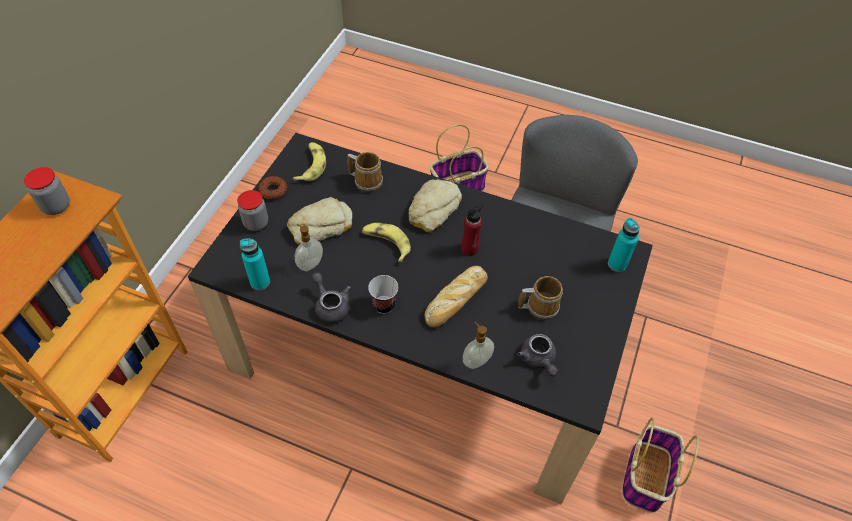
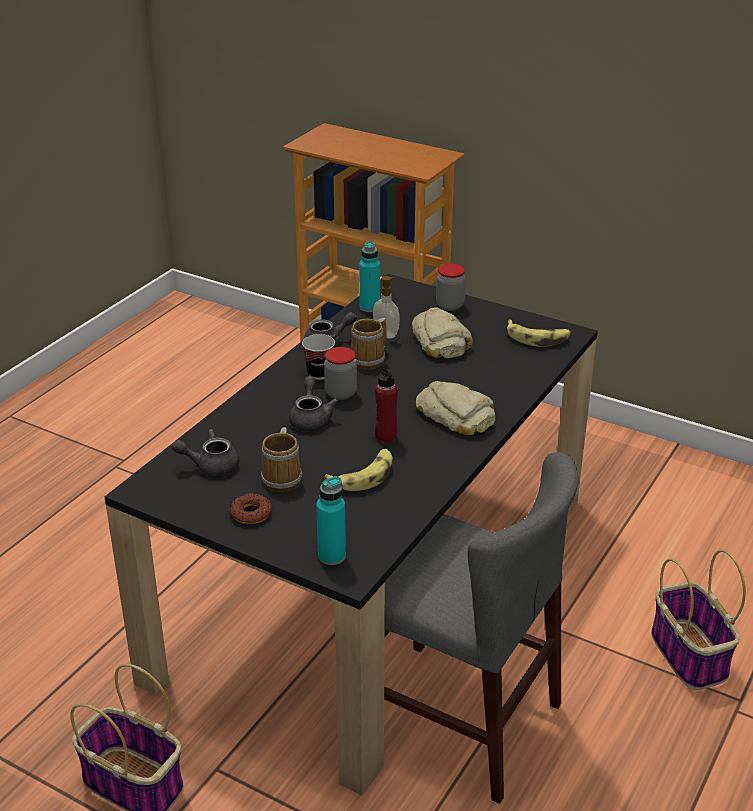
camera: 100 degrees right, 20 degrees down
jar [24,167,70,215] -> jar moved to [324,347,357,400]
donut [258,176,287,199] -> donut moved to [229,493,272,524]
mug [347,152,383,193] -> mug moved to [351,318,387,369]
banana [362,223,411,262] -> banana moved to [324,449,393,491]
bread [424,266,488,328] -> grey teapot [289,376,338,431]
soap dispenser [463,322,494,369] -> none

